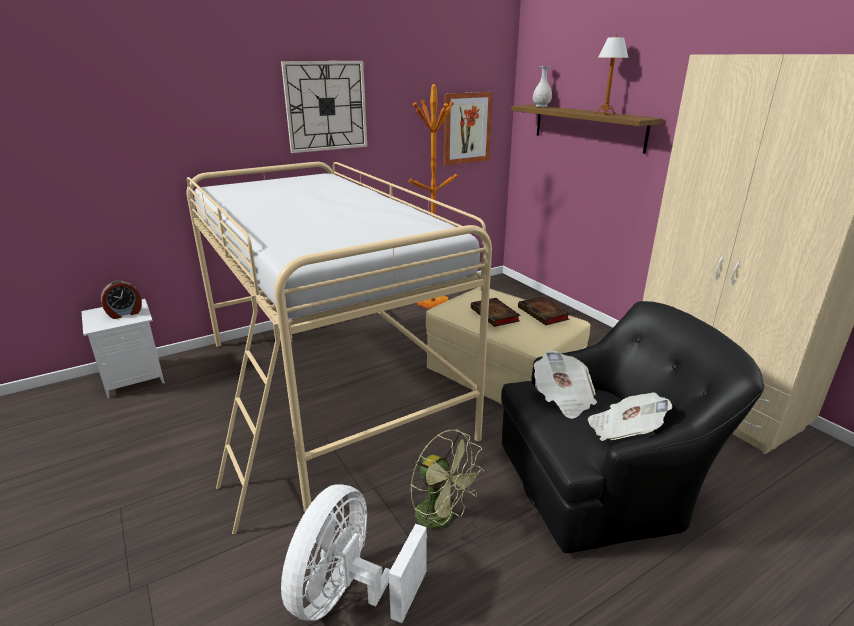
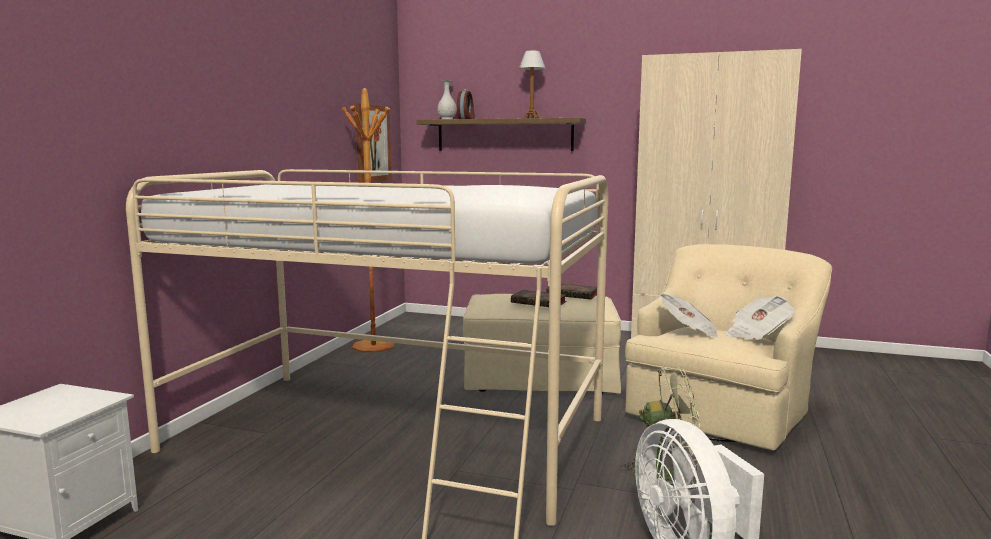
camera: 40 degrees left, 15 degrees down
alarm clock [100,280,142,319] -> alarm clock moved to [457,89,475,119]
wall clock [281,61,367,153] -> none
black armchair [501,301,765,553] -> beige armchair [625,244,832,451]

